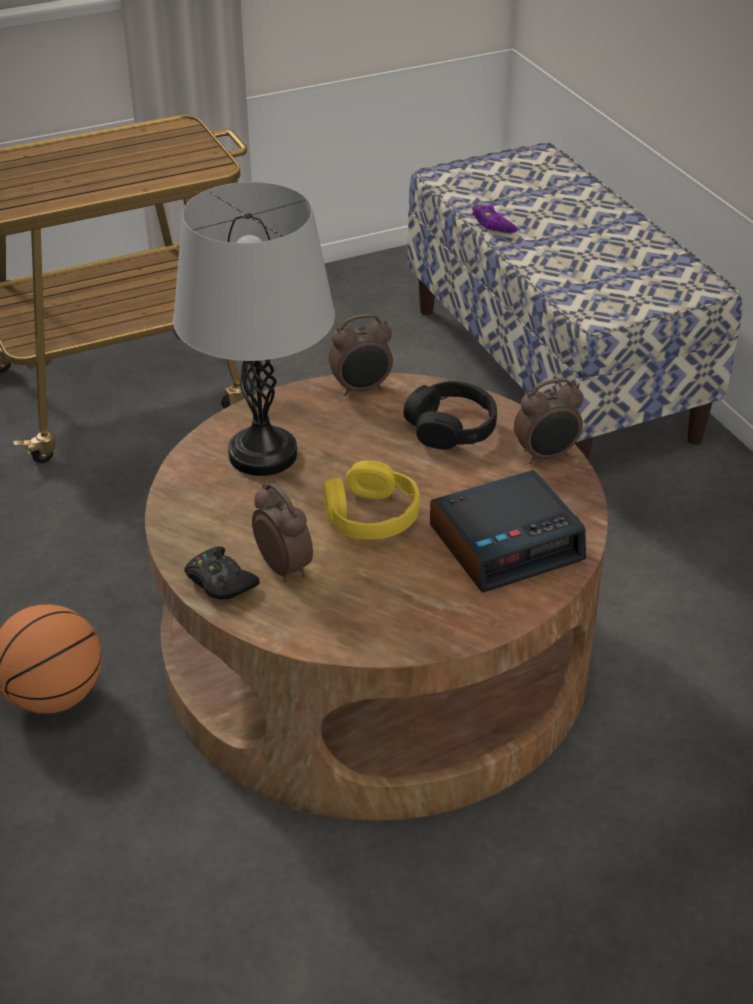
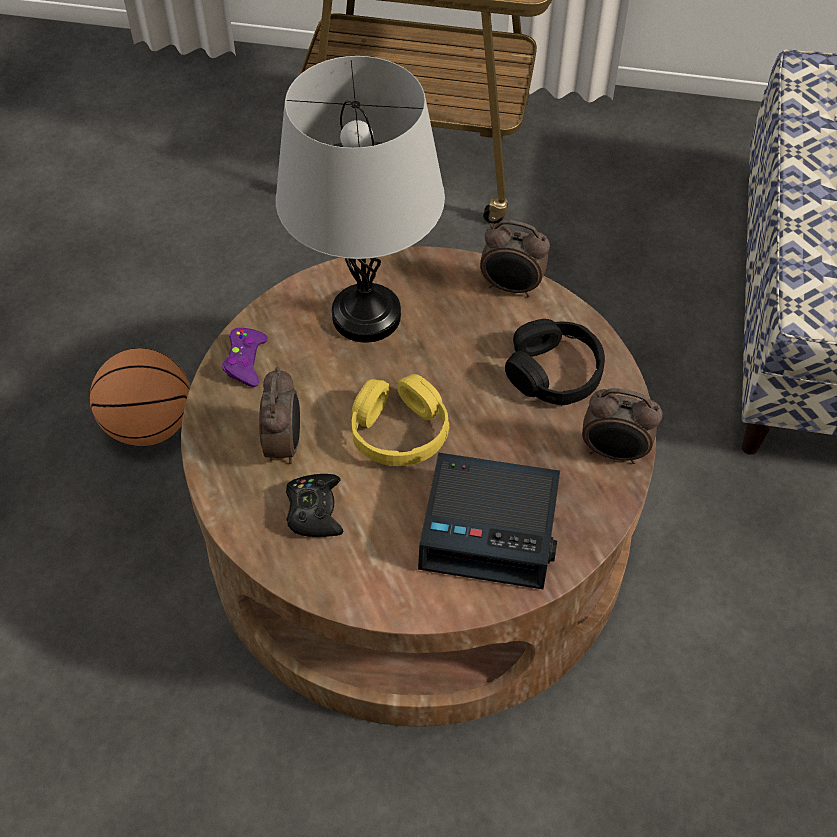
camera: 35 degrees right, 15 degrees up
black game controller [184,547,260,600] -> black game controller moved to [286,474,343,537]
purple game controller [472,205,518,233] -> purple game controller moved to [222,328,268,387]

